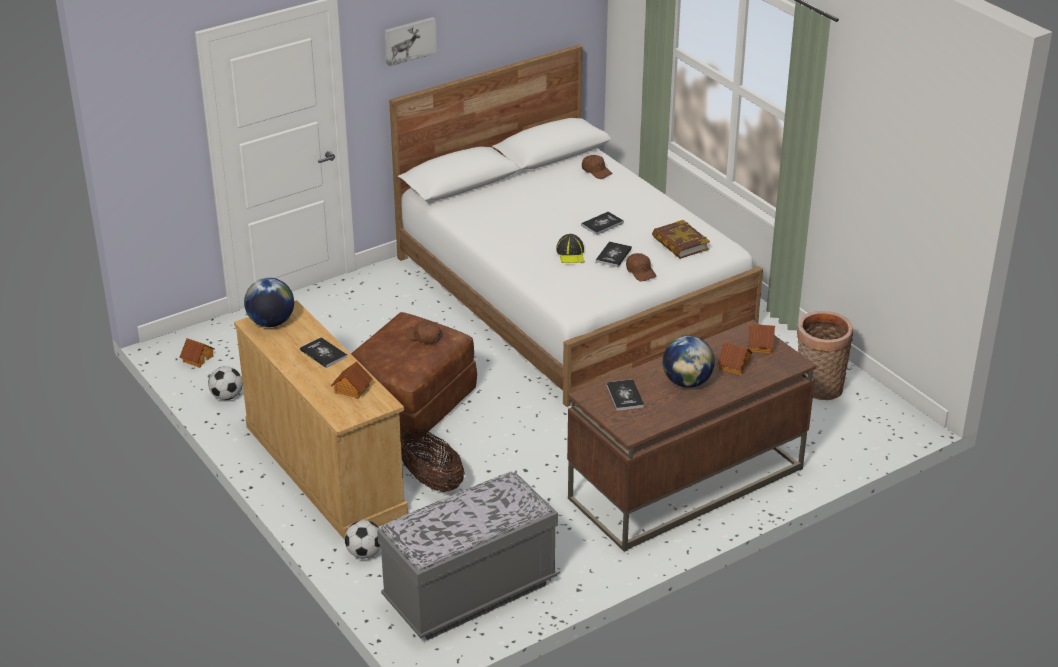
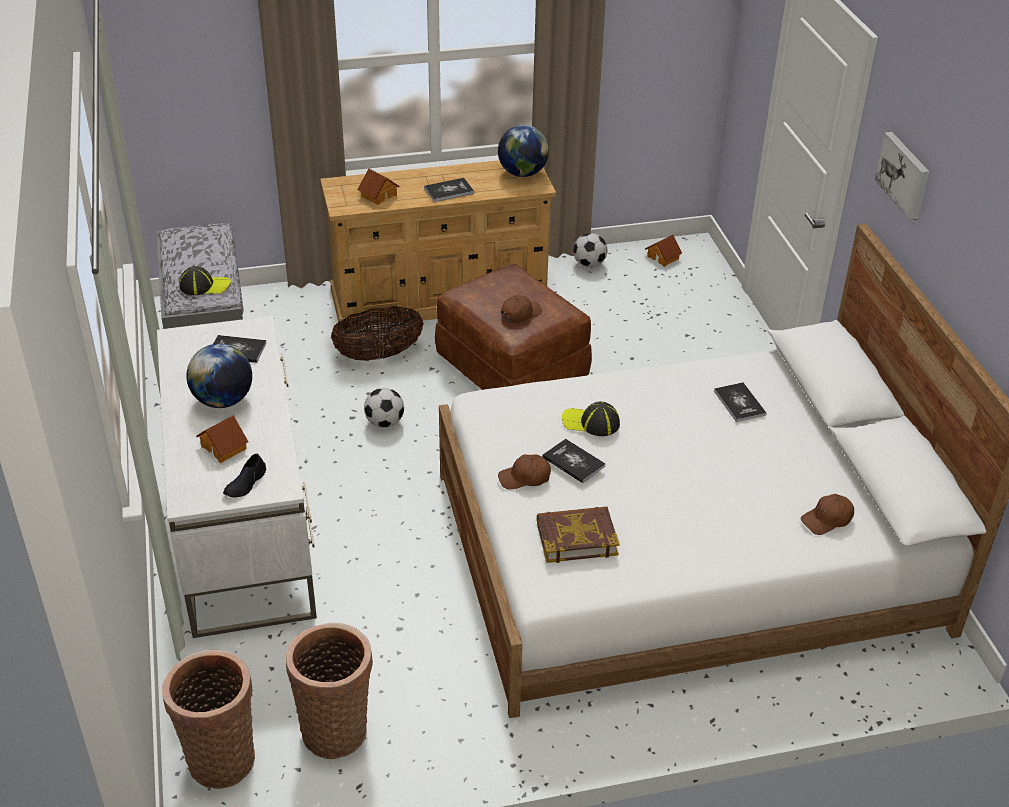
camera: 110 degrees right, 5 degrees up
football [345,520,381,559] -> football moved to [364,388,404,428]
brown desk [567,320,816,552] -> white desk [157,316,317,638]
book [581,212,624,235] -> book moved to [714,382,767,422]
toy house [748,324,775,354] -> black shoe [223,453,266,498]
none -> basket [162,650,255,789]
none -> cap [179,266,231,295]

